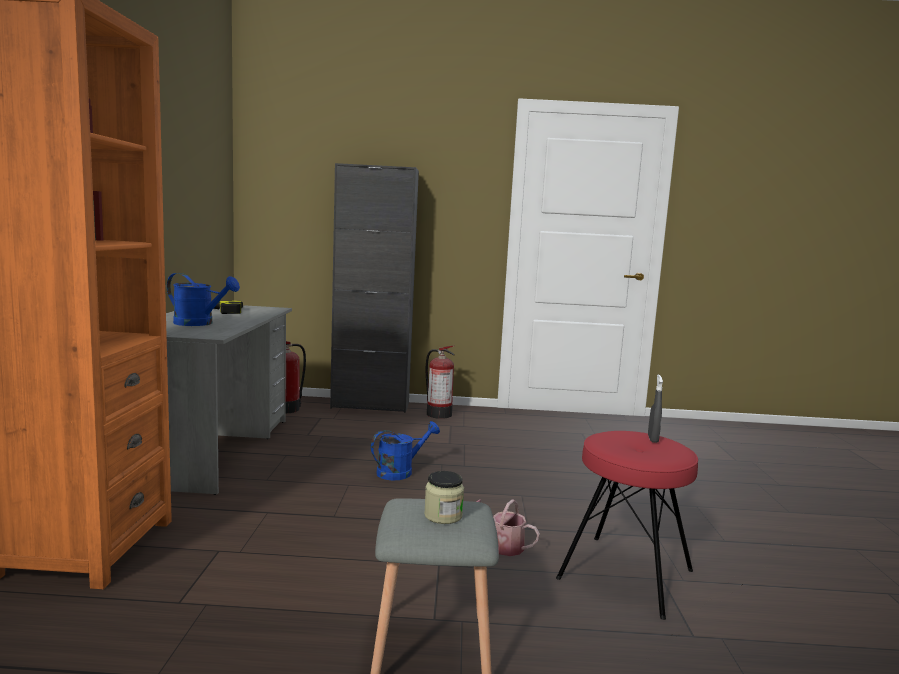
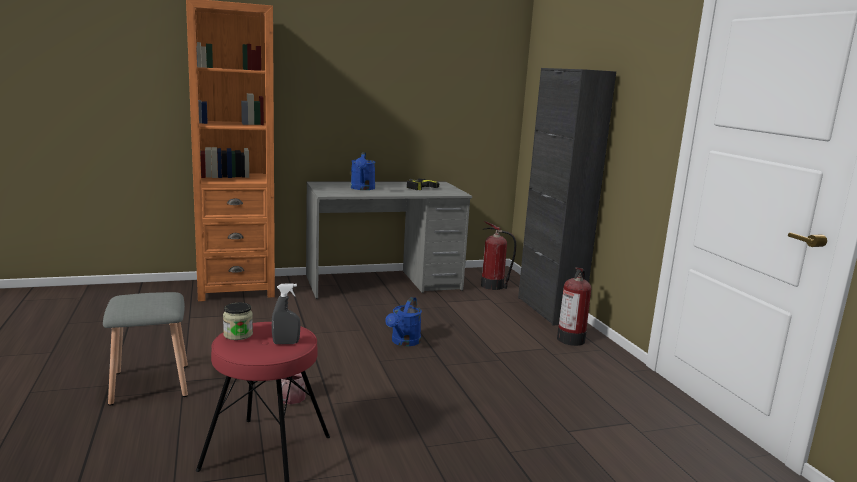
camera: 70 degrees right, 5 degrees up
blue watering can [371,421,440,480] -> blue watering can turned 75 degrees clockwise [385,297,422,346]
jar [424,471,464,524] -> jar moved to [223,302,253,340]

